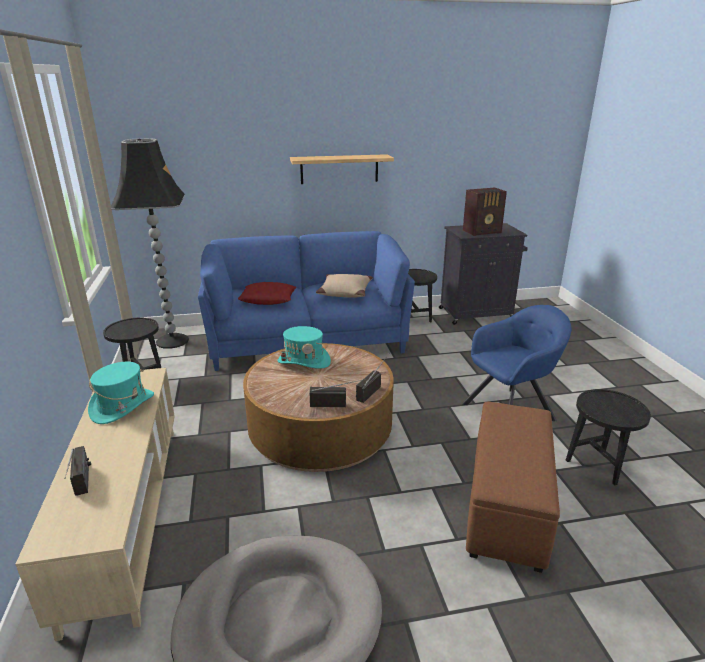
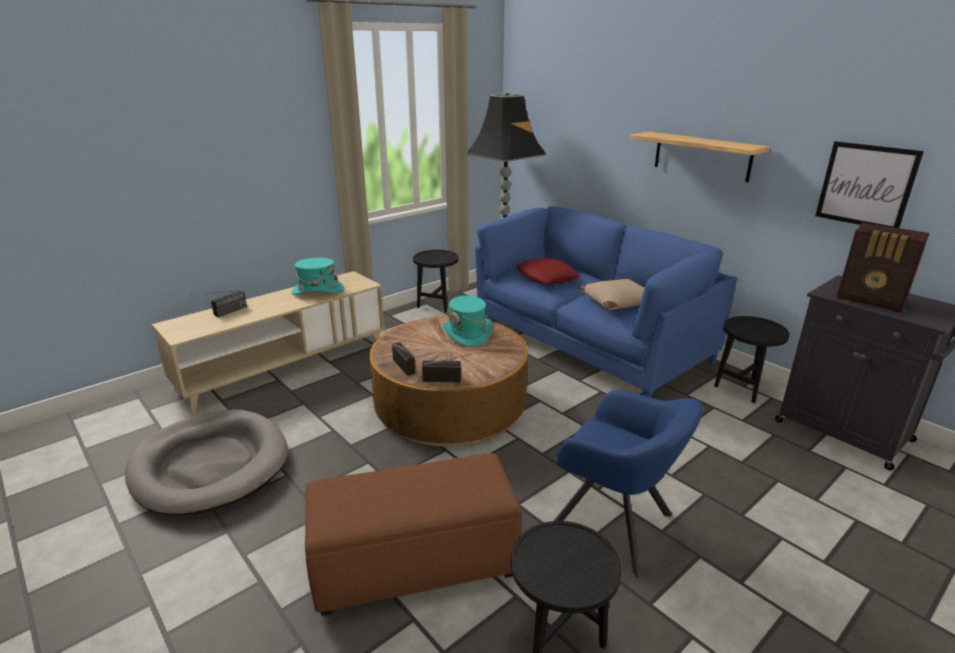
camera: 60 degrees right, 0 degrees up
none -> picture [815,141,924,228]

